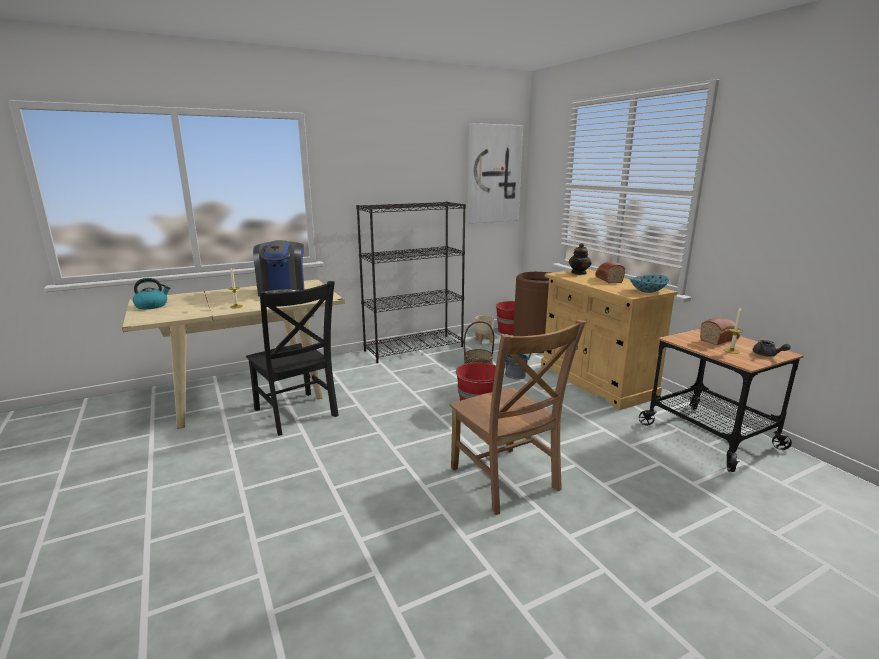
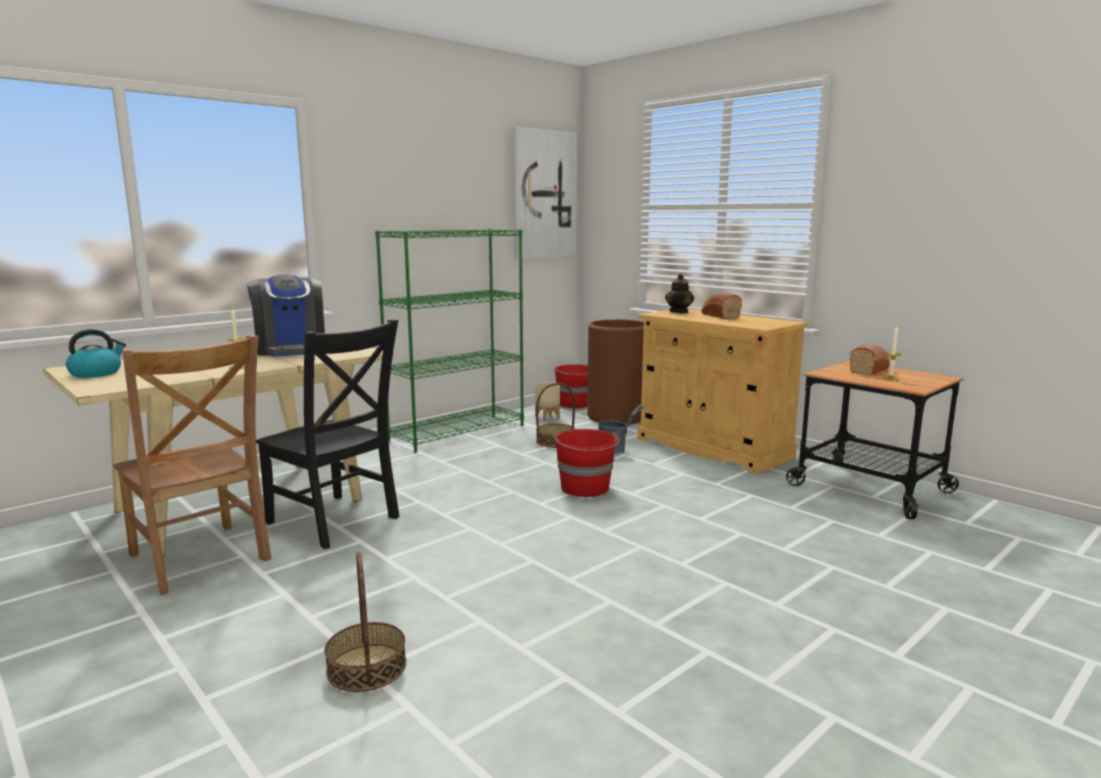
camera: 15 degrees left, 5 degrees down
black bookcase [356,202,466,363] -> green bookcase [375,229,524,453]
brown chair [450,320,586,515] -> brown chair moved to [113,335,272,595]
bowl [629,274,670,293] -> none
grey teapot [753,340,791,356] -> none
none -> basket [324,552,406,692]

